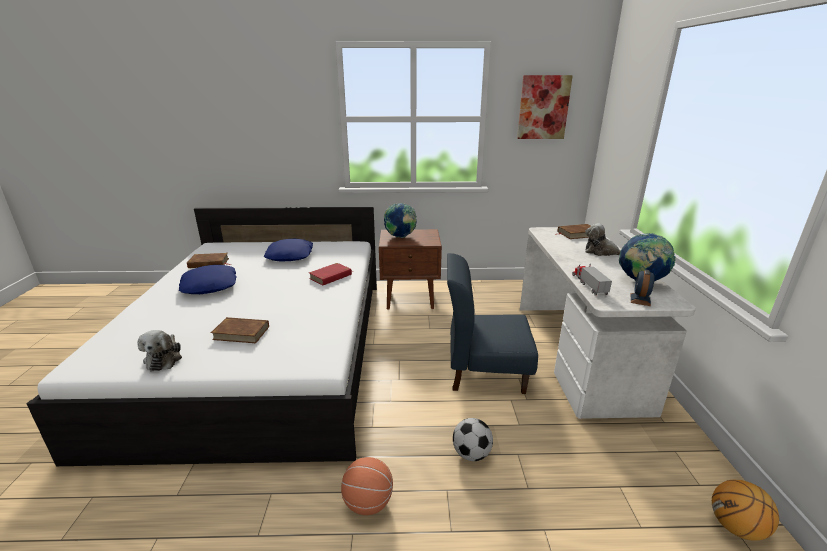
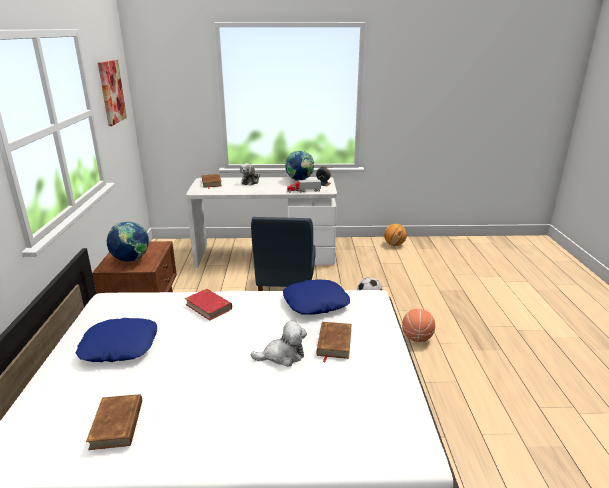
camera: 90 degrees left, 0 degrees up
plush toy [137,330,182,371] -> plush toy moved to [251,320,307,367]
blue pillow [179,265,237,294] -> blue pillow moved to [283,279,350,315]

